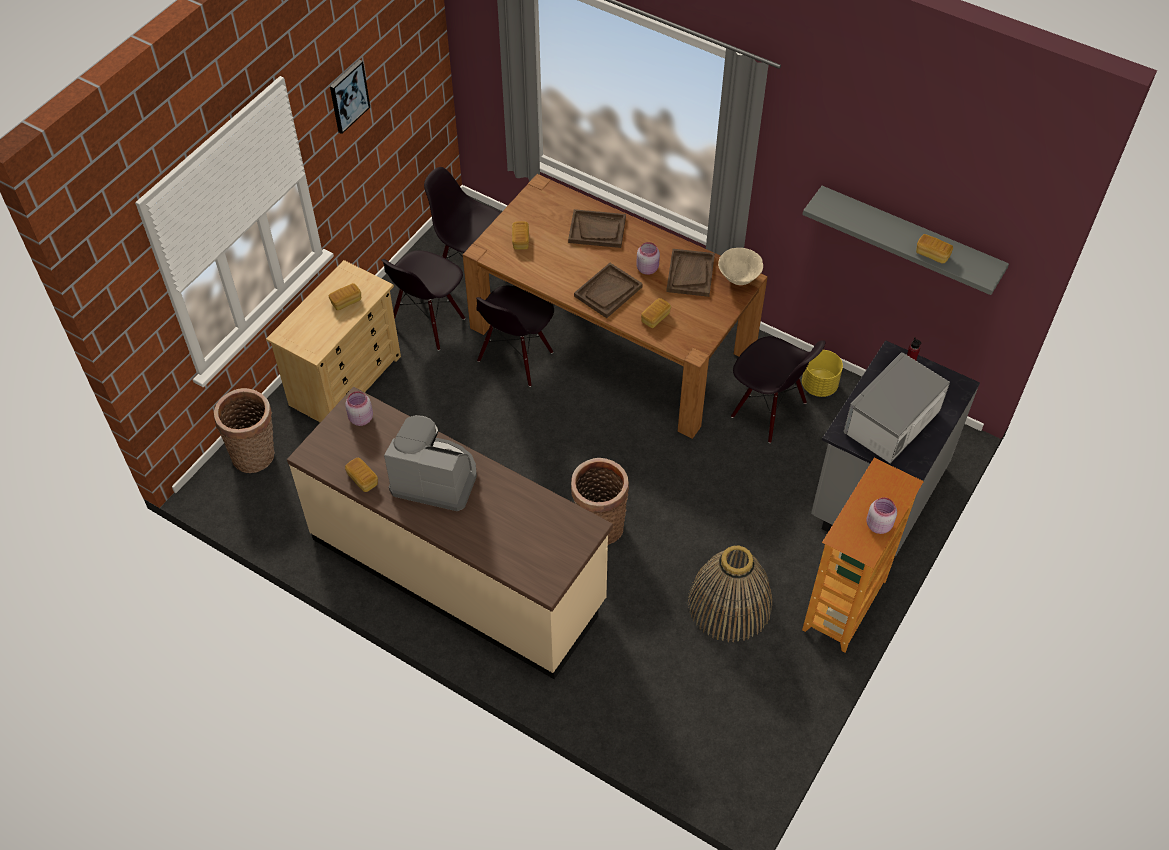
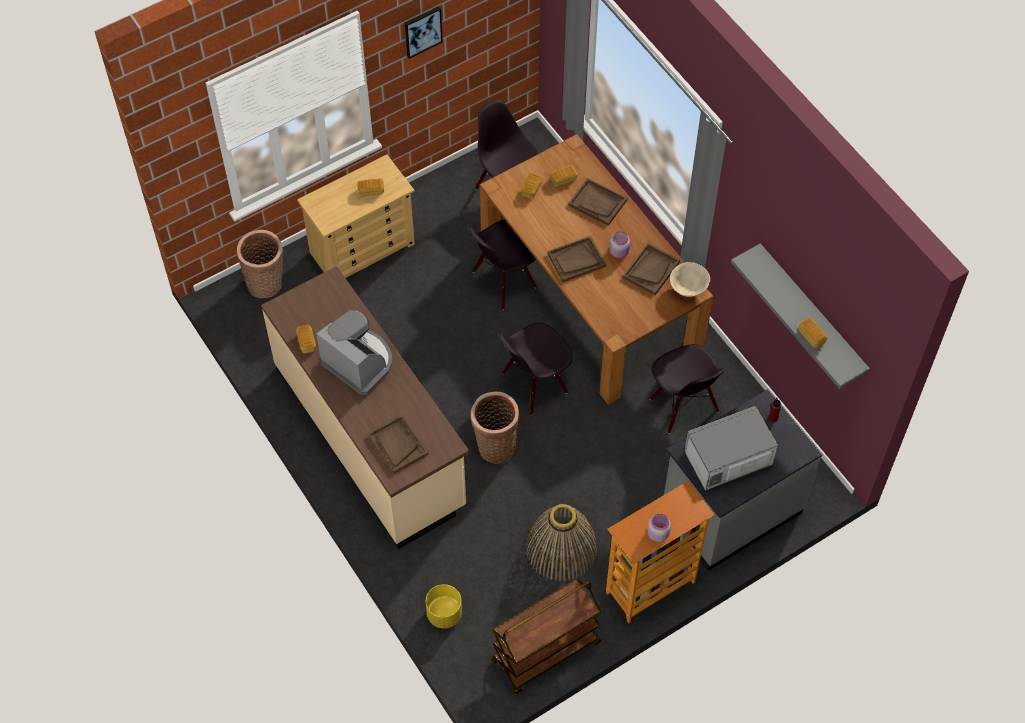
camera: 25 degrees right, 5 degrees up
pink jar [345,391,373,426] -> none
black chair [381,251,465,351] -> black chair moved to [499,323,573,415]
bread [641,298,671,328] -> bread moved to [550,165,577,187]
yellow planter [802,350,843,397] -> yellow planter moved to [426,584,462,628]
none -> brown tray [367,415,429,474]
none -> brown cart [492,579,601,694]

